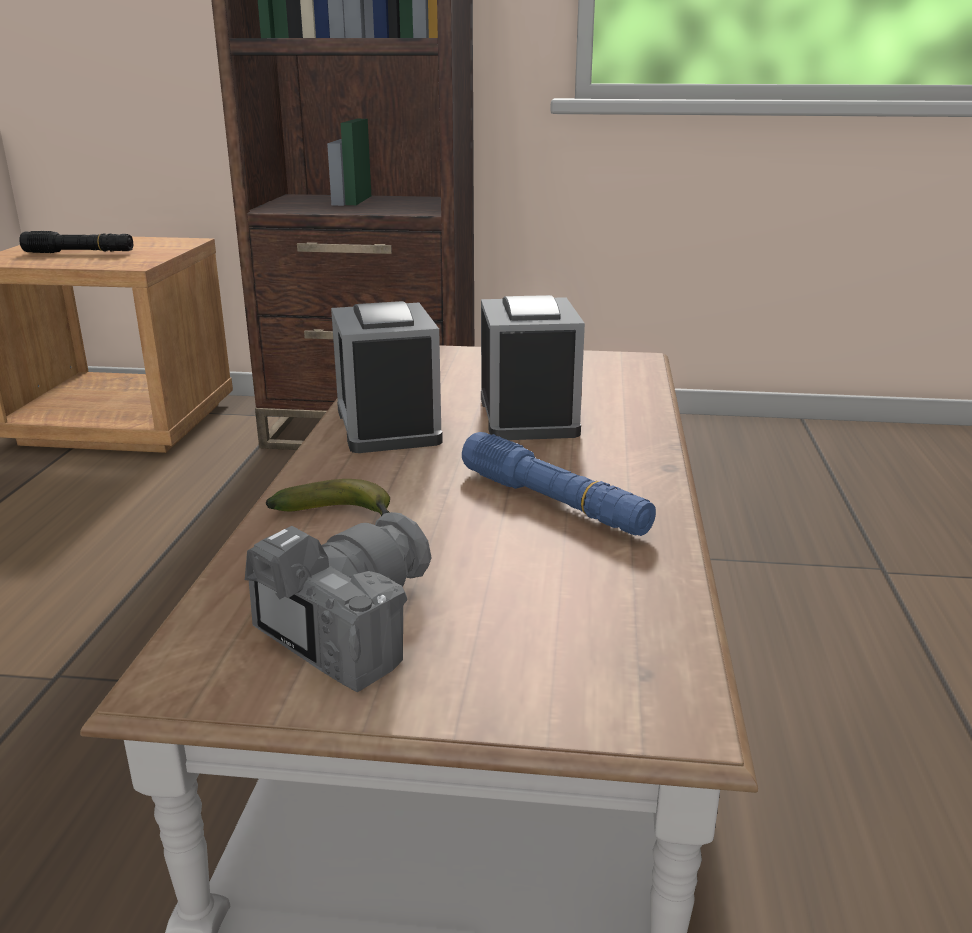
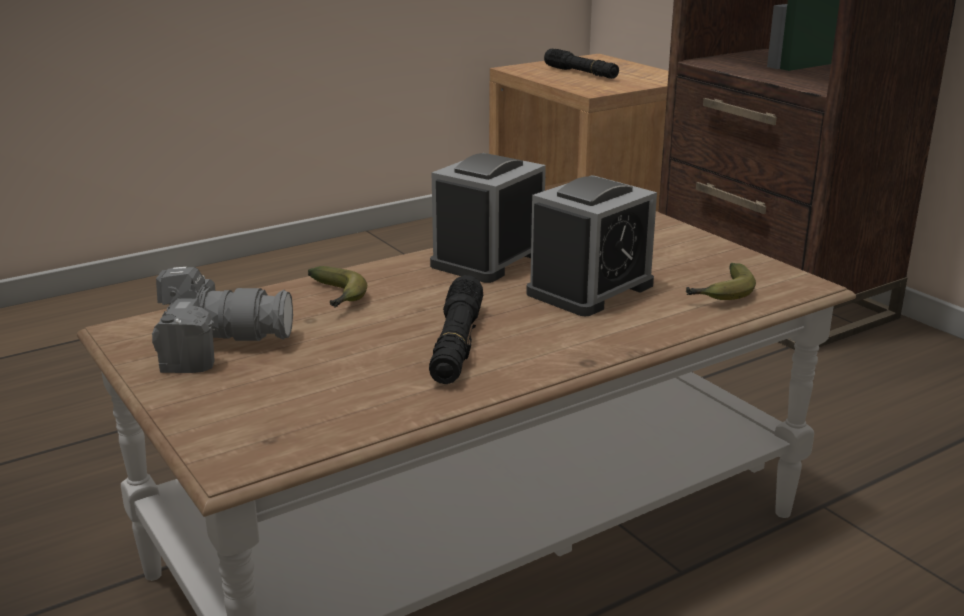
camera: 50 degrees right, 0 degrees up
blue flashlight [462,432,656,536] -> black flashlight [429,275,483,384]
none -> banana [686,263,756,300]

